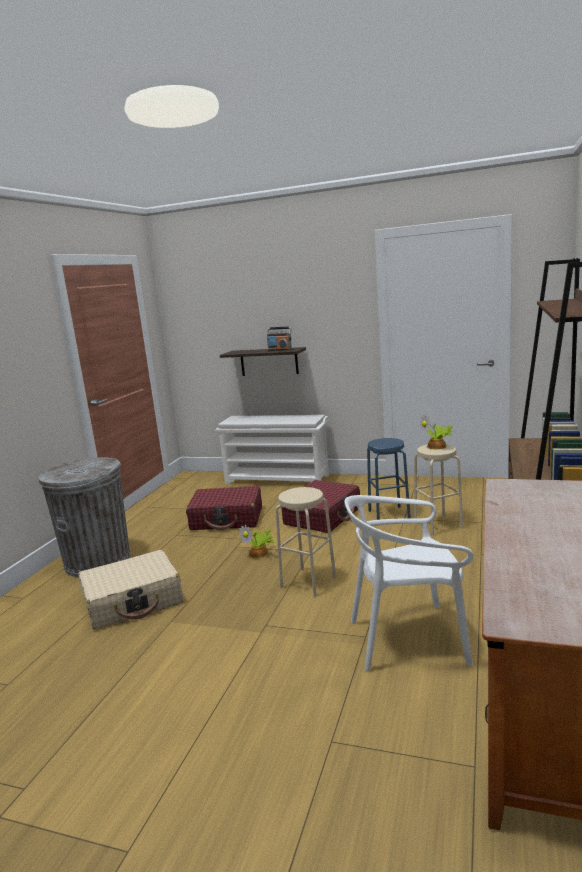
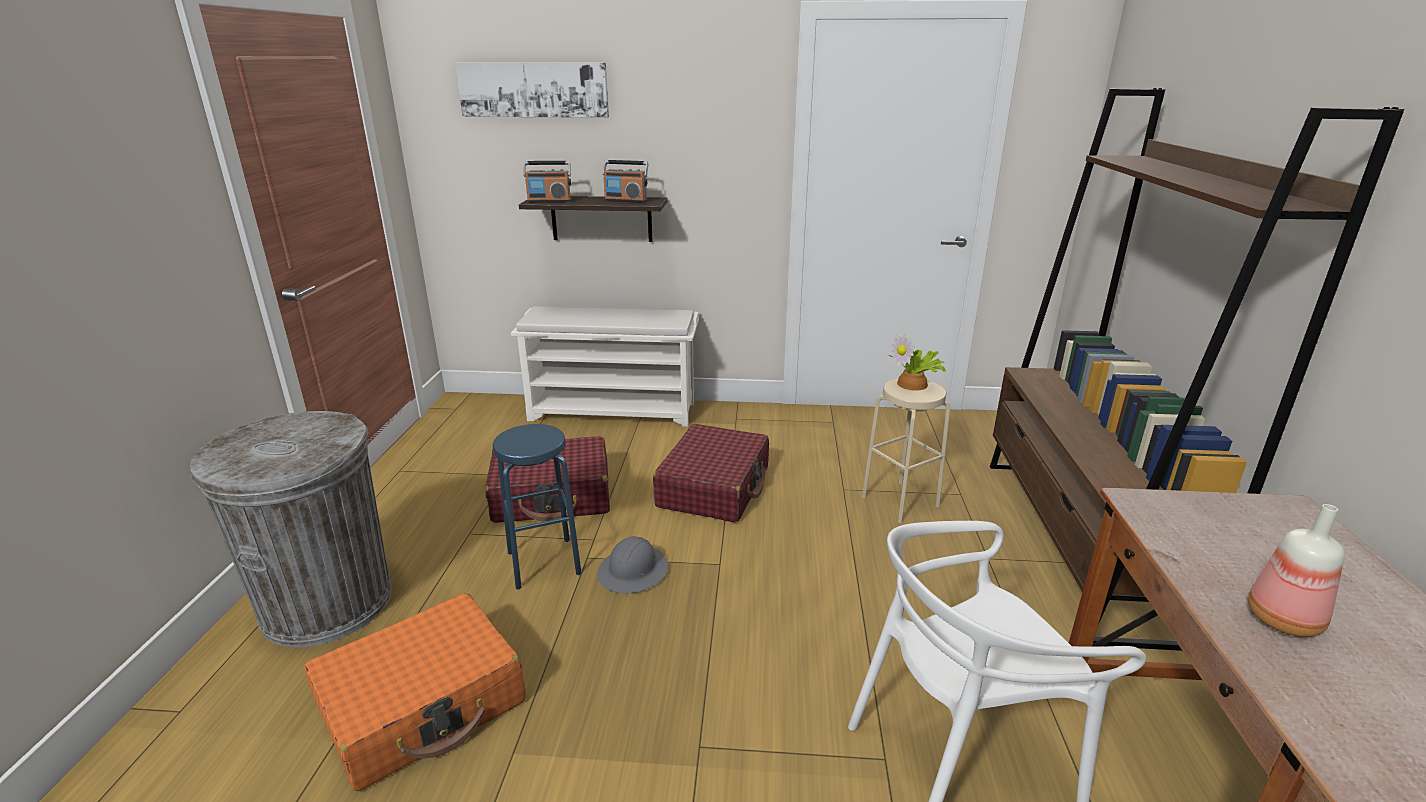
camera: 15 degrees left, 10 degrees up
beige suitcase [78,550,183,629] -> orange suitcase [304,593,526,791]
potted plant [239,524,275,558] -> grey hard hat [597,536,668,594]
beige stool [275,487,336,597] -> none
blue stool [367,438,411,520] -> blue stool moved to [493,424,581,590]
none -> picture [455,63,609,118]
none -> radio [523,161,571,203]
none -> bottle [1248,504,1345,637]

